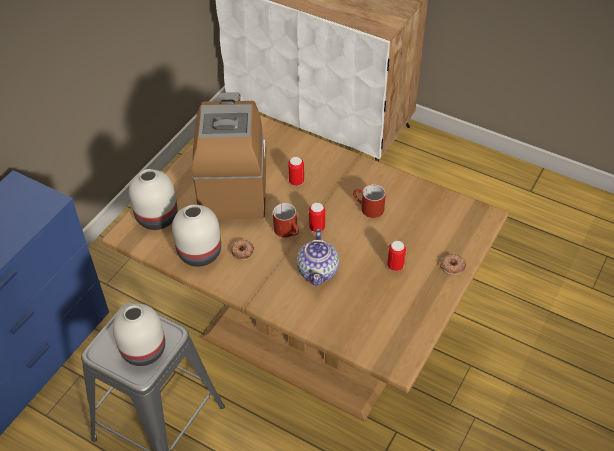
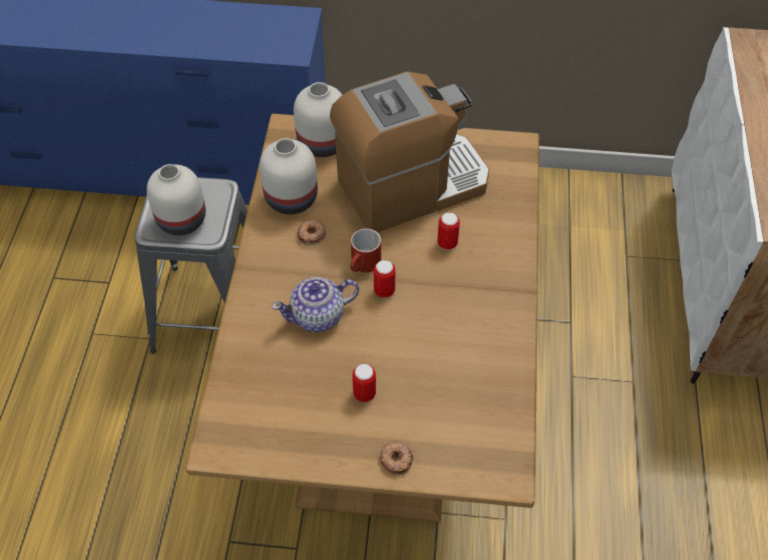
camera: 65 degrees right, 5 degrees up
red mug [353,184,386,218] -> none

